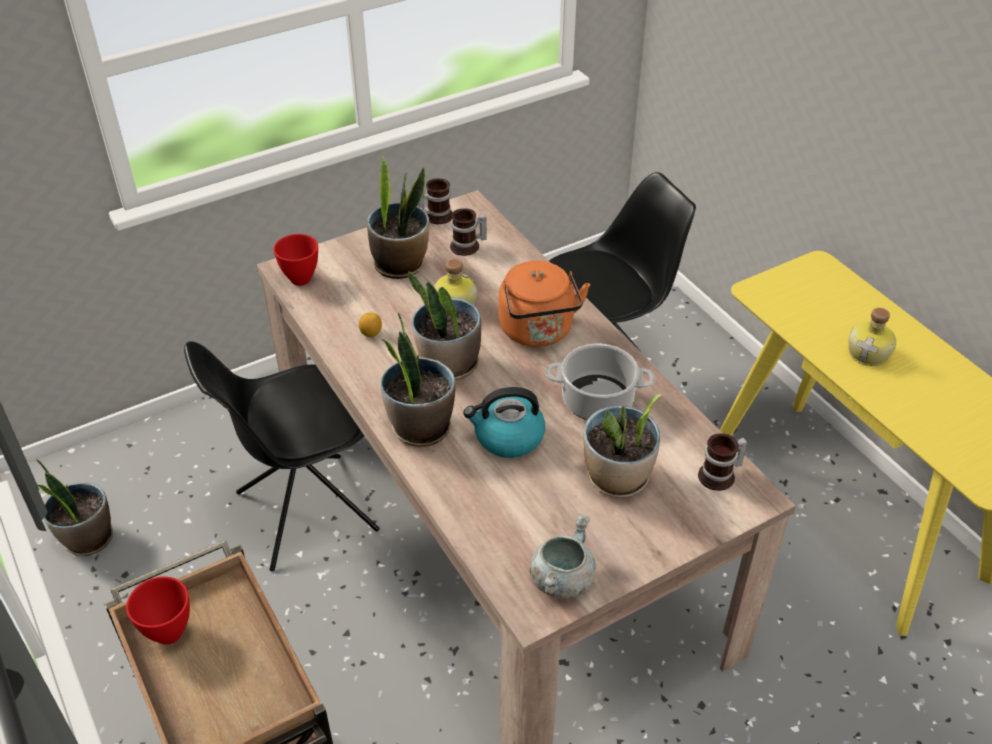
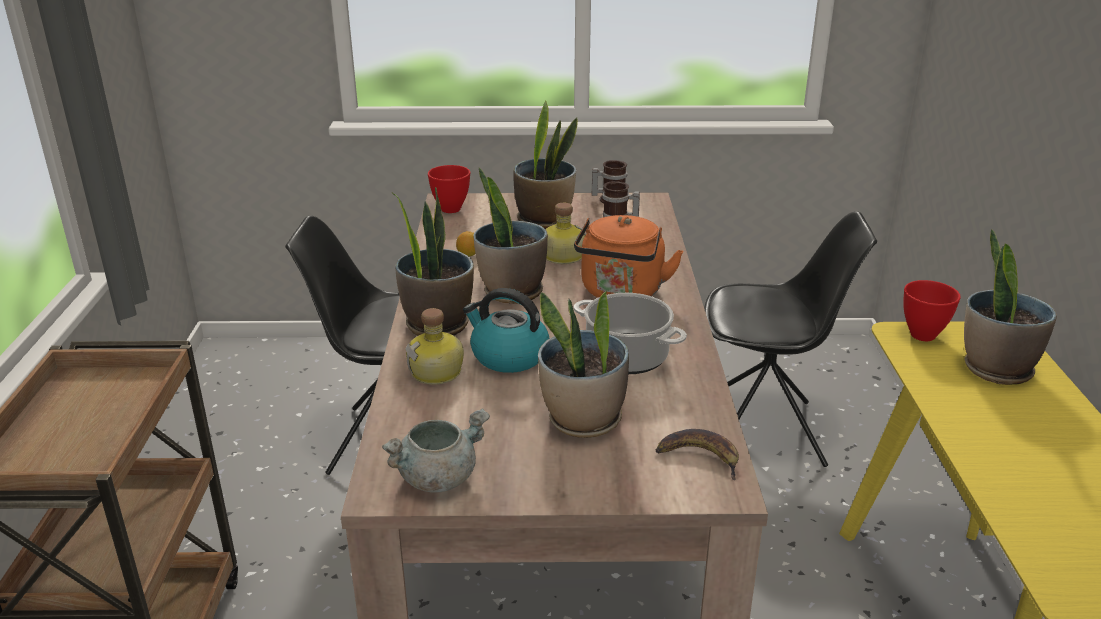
camera: 30 degrees right, 15 degrees down
potted plant [36,459,113,556] -> potted plant moved to [964,229,1057,385]
red bowl [126,576,190,645] -> red bowl moved to [903,280,961,341]
mug [698,433,748,491] -> banana [656,429,739,480]
bottle [848,308,896,366] -> bottle moved to [405,308,464,385]

